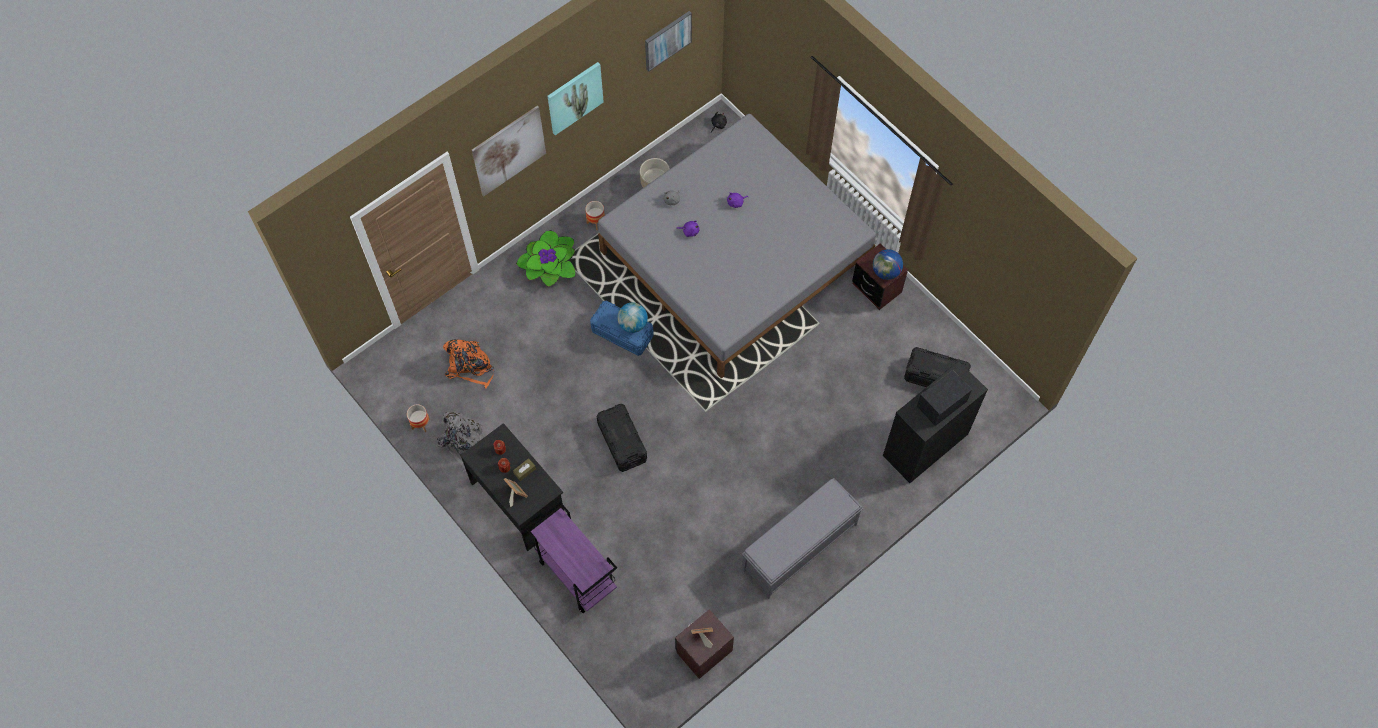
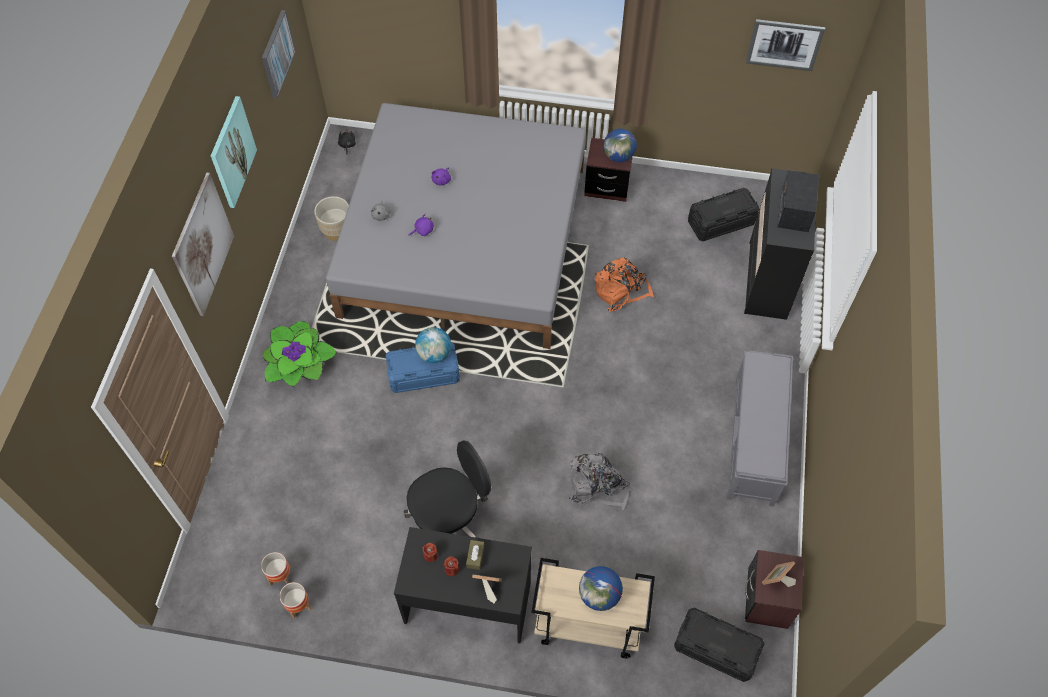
camera: 40 degrees left, 5 degrees down
grey backpack [437,412,483,472] -> grey backpack moved to [569,453,630,510]
orange backpack [443,339,494,388] -> orange backpack moved to [595,257,654,312]
purple cart [526,502,617,613] -> beige cart [531,558,655,659]
planter [585,201,605,230] -> planter moved to [261,552,291,586]
black storage box [597,404,647,472] -> black storage box moved to [674,608,765,682]
none -> black office chair [404,440,491,538]
none -> globe [579,566,623,611]
none -> picture [746,19,825,71]

